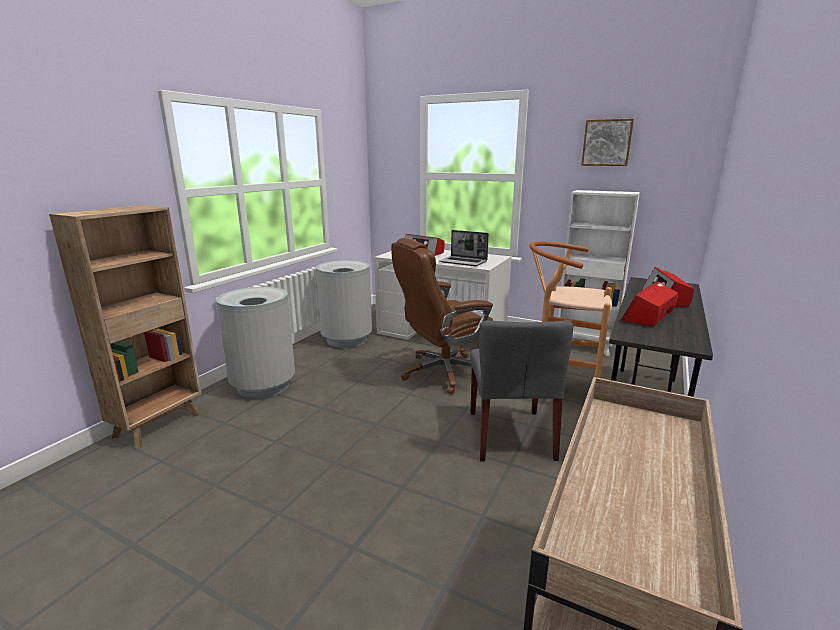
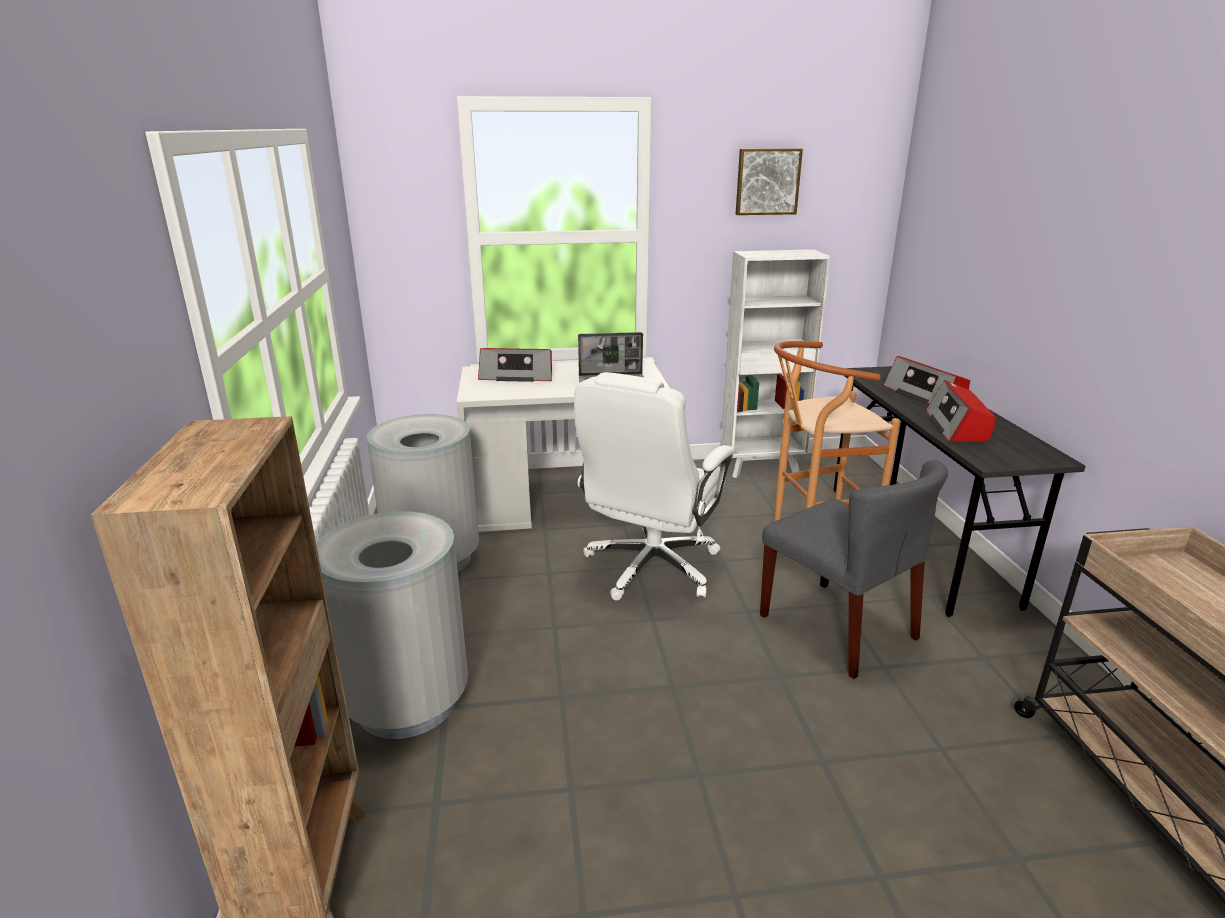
camera: 35 degrees left, 5 degrees up
brown office chair [391,238,493,395] -> white office chair [574,372,735,601]

